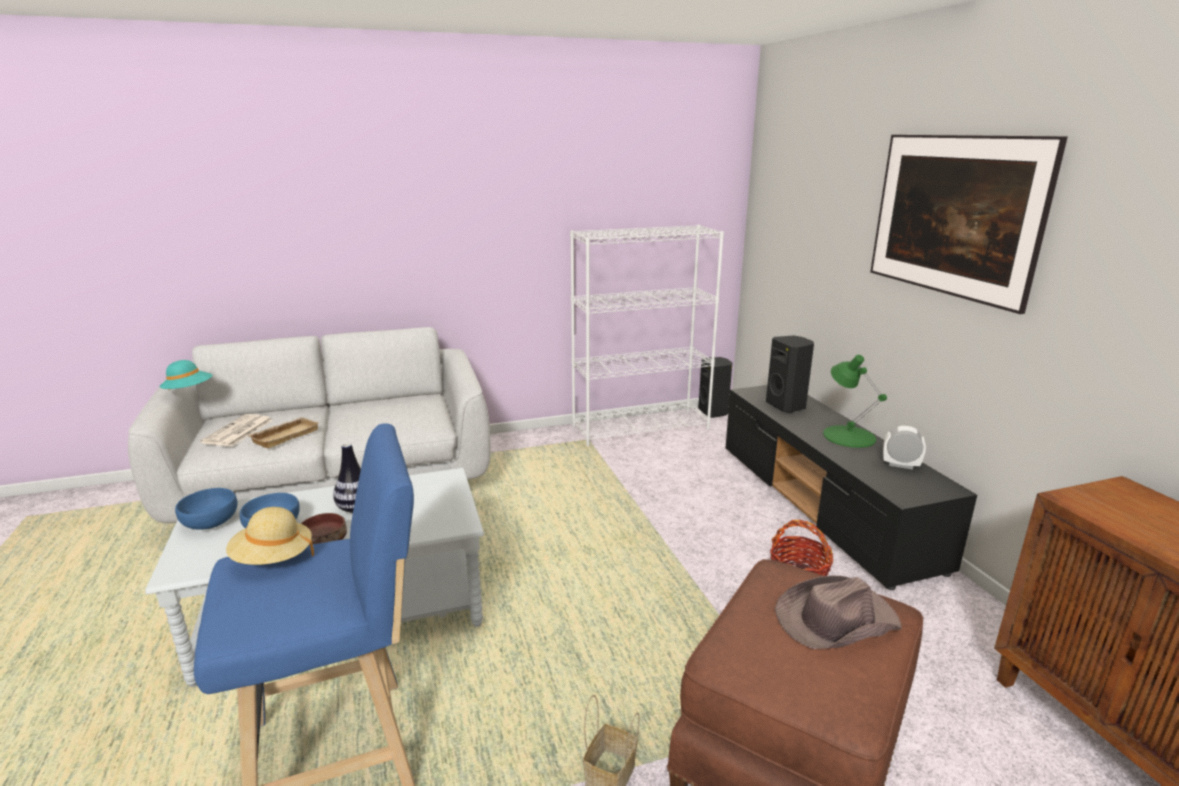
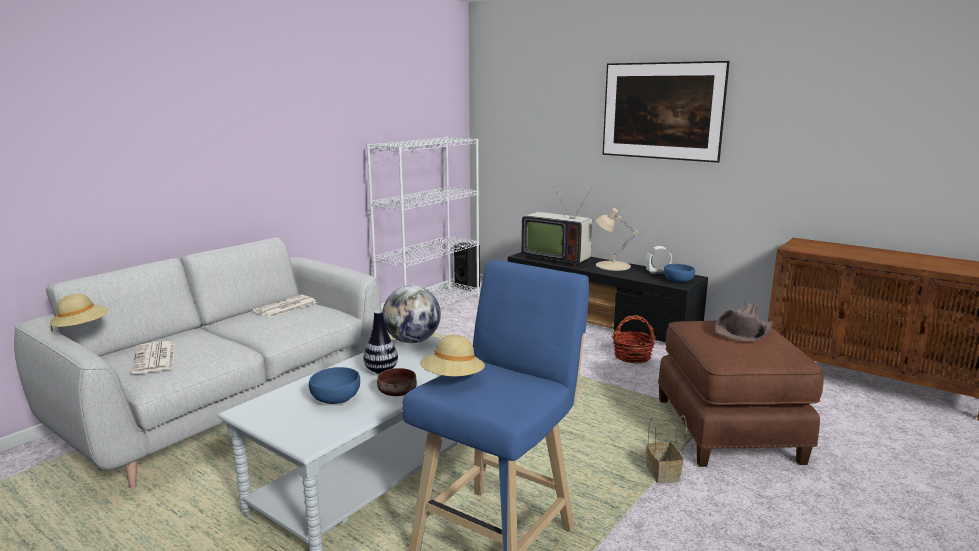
camera: 35 degrees left, 5 degrees down
turquoise hat [160,360,213,390] -> beige hat [50,293,109,332]
blue bowl [175,488,237,530] -> blue bowl moved to [664,264,695,283]
beige tray [247,417,318,448] -> none
black speaker [766,335,814,413] -> television [521,187,592,266]
green table lamp [823,355,887,448] -> beige table lamp [596,208,639,271]
none -> newspaper [253,295,317,317]
none -> globe [383,285,441,343]

